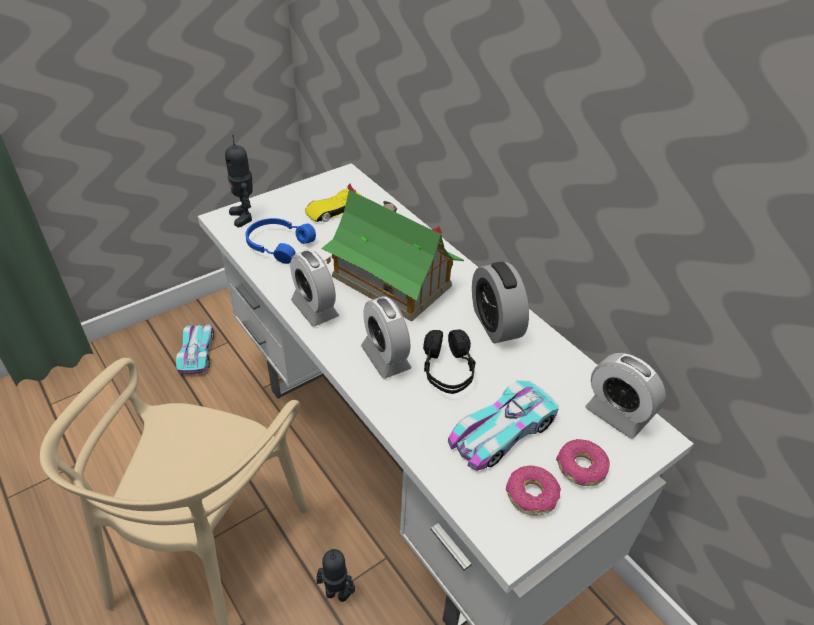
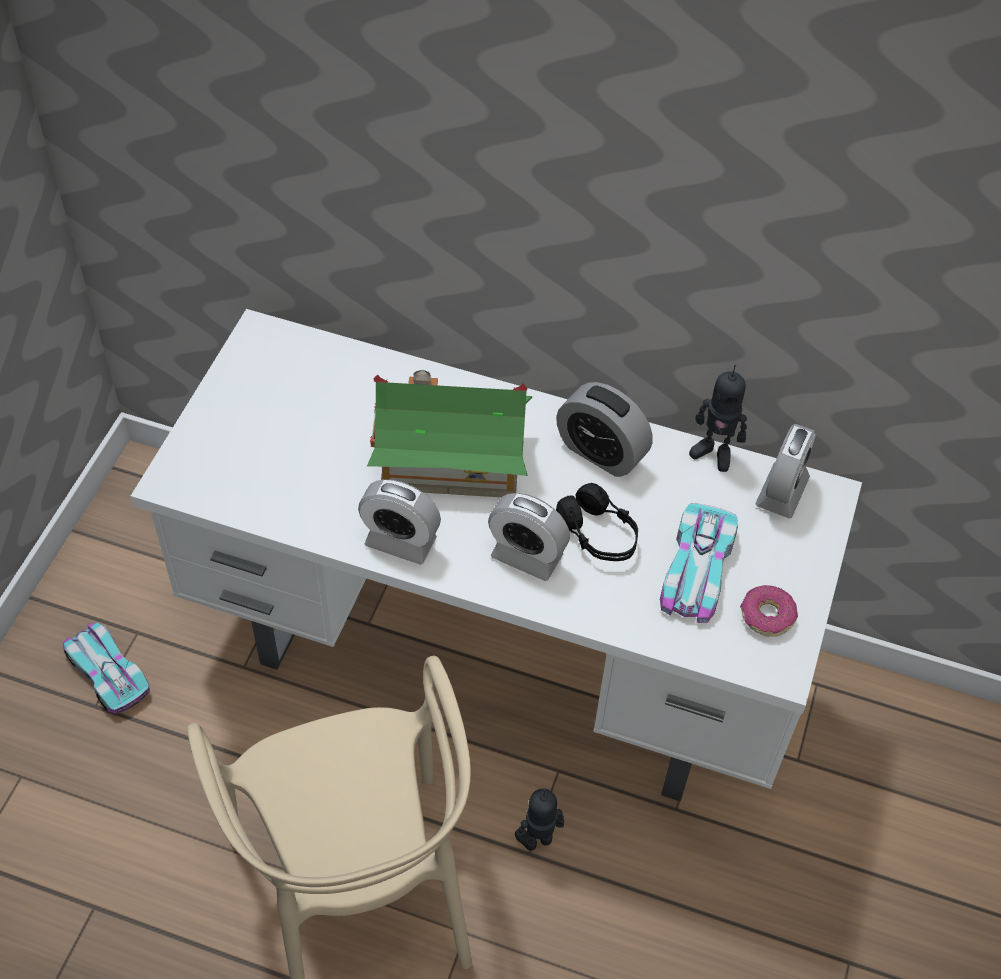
camera: 35 degrees left, 10 degrees up
toy robot [225,135,253,227] -> toy robot moved to [689,365,747,472]
blue headphones [245,218,316,264] -> none
yellow toy car [305,189,361,222] -> none
donut [556,439,610,486] -> none
alarm clock [585,353,666,439] -> alarm clock turned 75 degrees counterclockwise [755,424,816,519]

